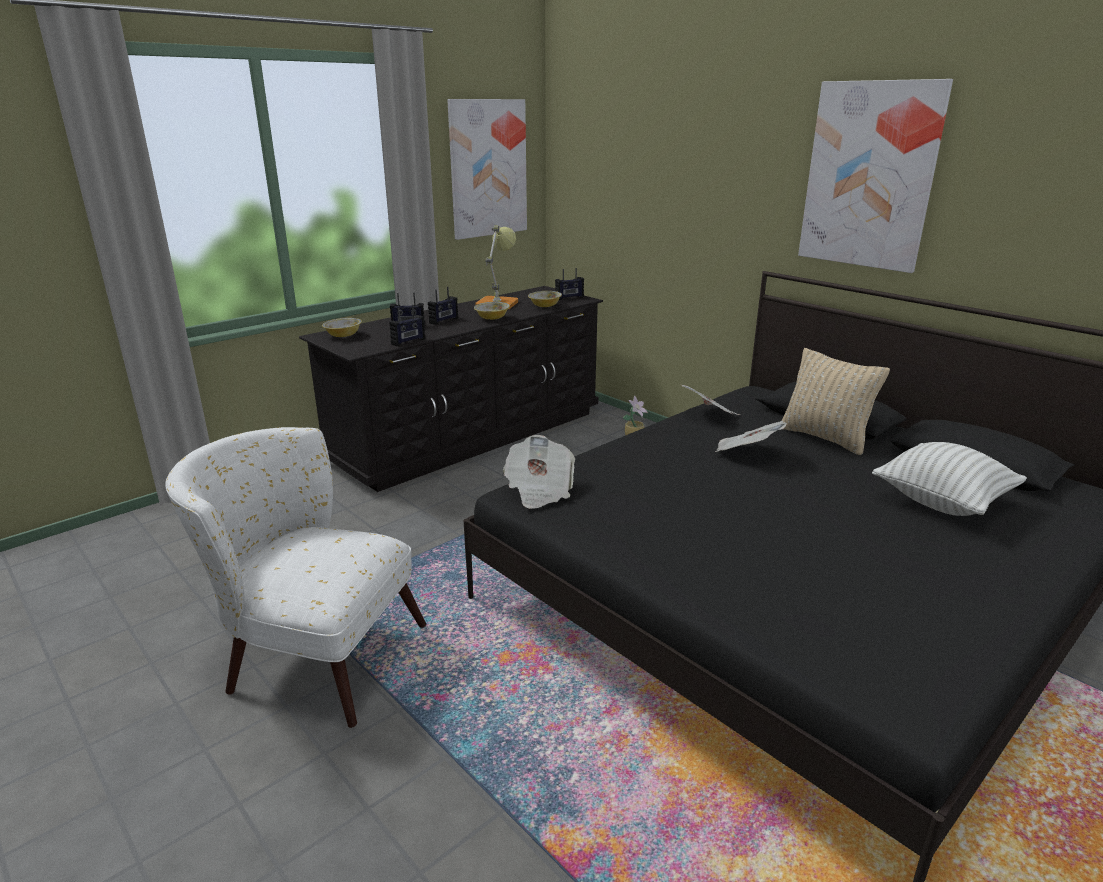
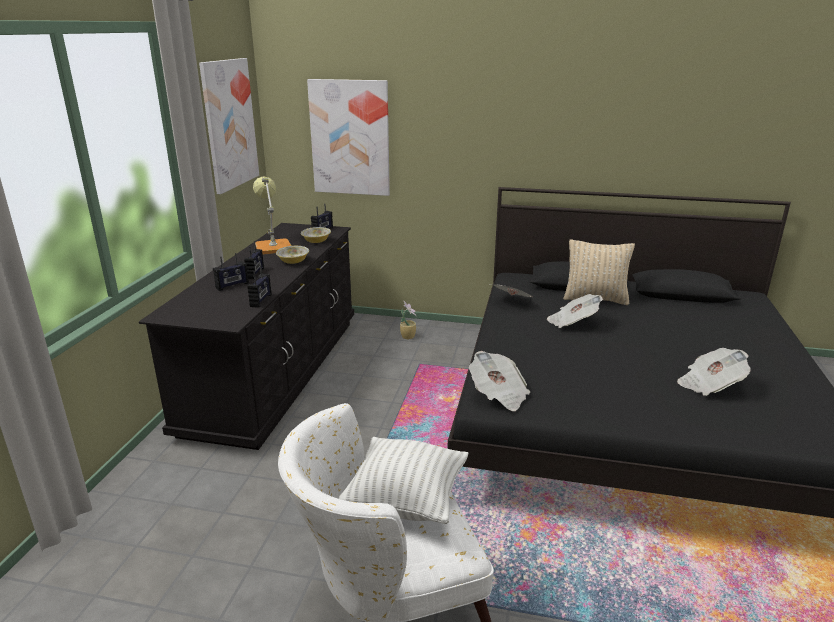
camera: 35 degrees left, 0 degrees up
bowl [322,318,362,337] -> none
picture [798,79,953,273] -> picture moved to [307,79,390,196]
white pillow [872,442,1027,516] -> white pillow moved to [338,437,468,524]
none -> newspaper [677,348,751,396]

